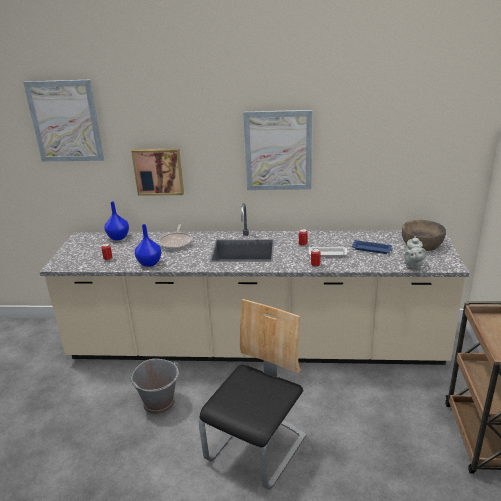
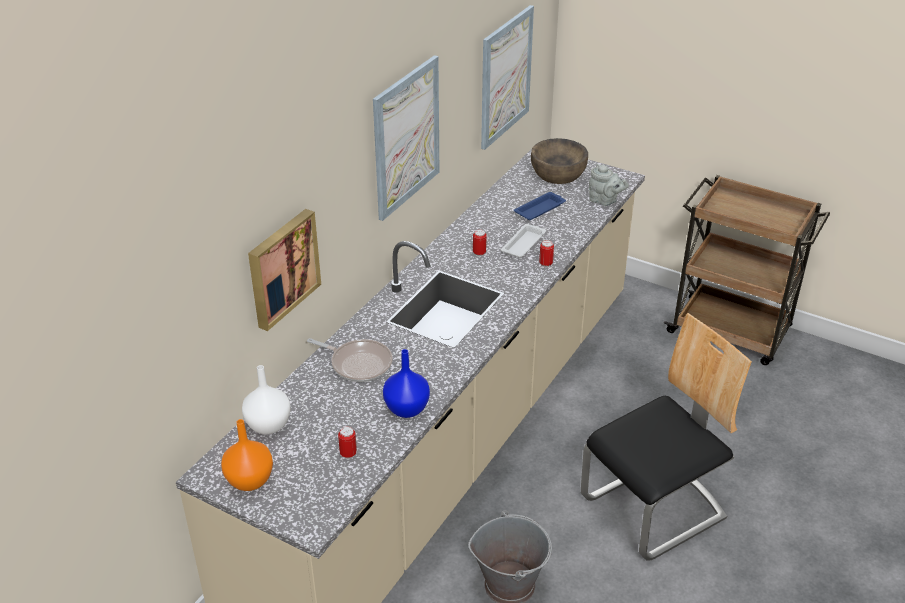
camera: 65 degrees left, 10 degrees up
picture [23,80,104,162] -> picture moved to [481,5,534,150]
blue vase [104,202,129,240] -> white vase [242,365,291,435]
chair [199,299,306,490] -> chair turned 90 degrees clockwise [581,313,752,561]
none -> orange vase [221,419,273,491]

